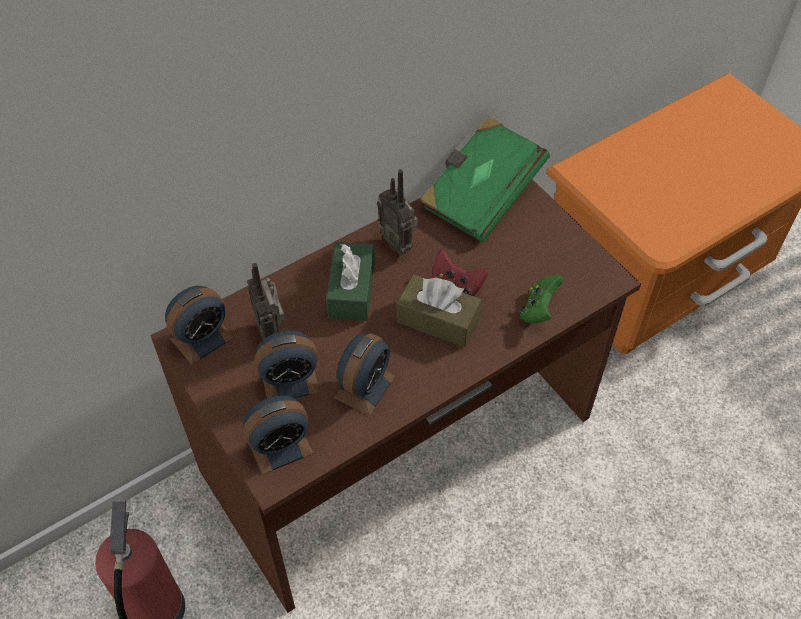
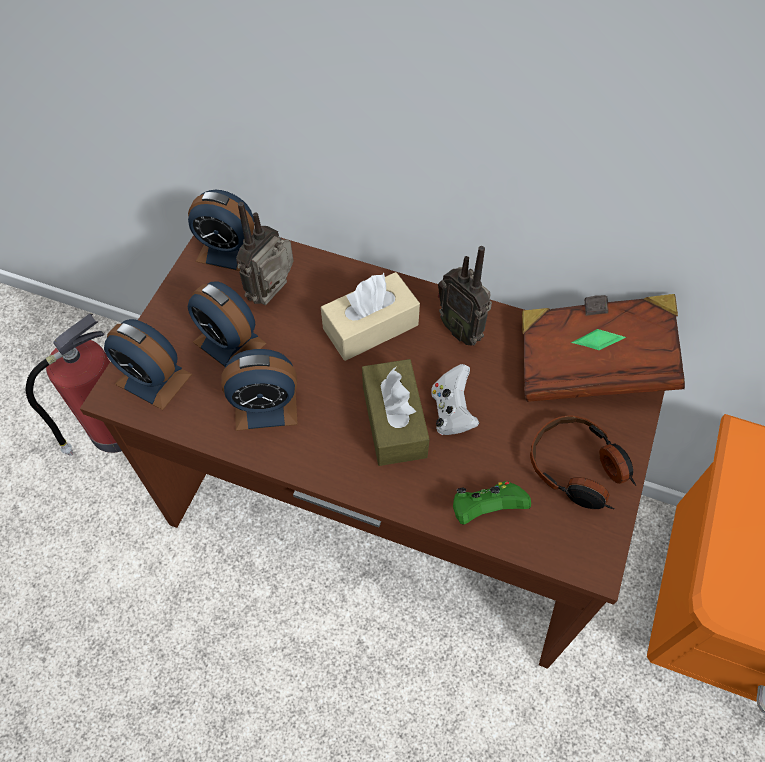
camera: 55 degrees right, 5 degrees up
green tissue box [326,242,375,321] -> beige tissue box [321,272,420,361]
radio [377,169,418,254] -> radio turned 60 degrees counterclockwise [438,246,492,345]
green book [420,116,550,242] -> brown book [522,294,685,402]
red game controller [433,249,488,296] -> white game controller [431,364,479,435]
none -> headphones [530,415,636,510]

